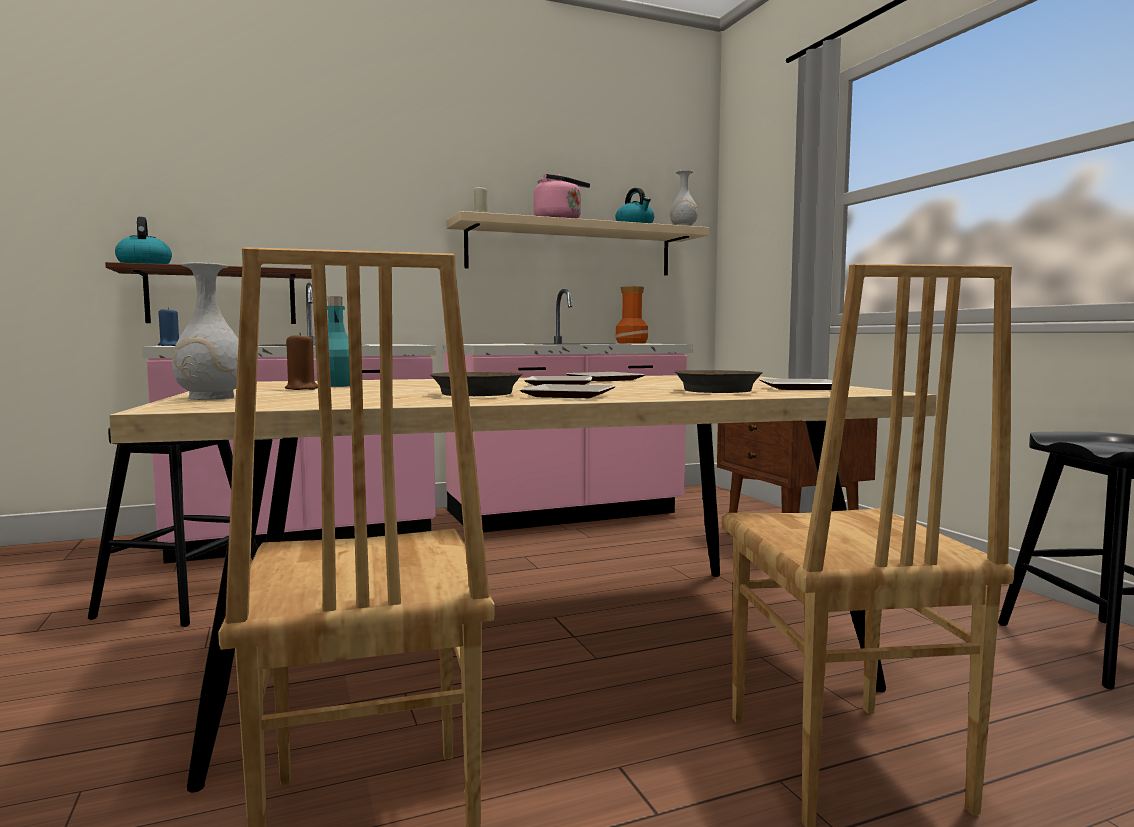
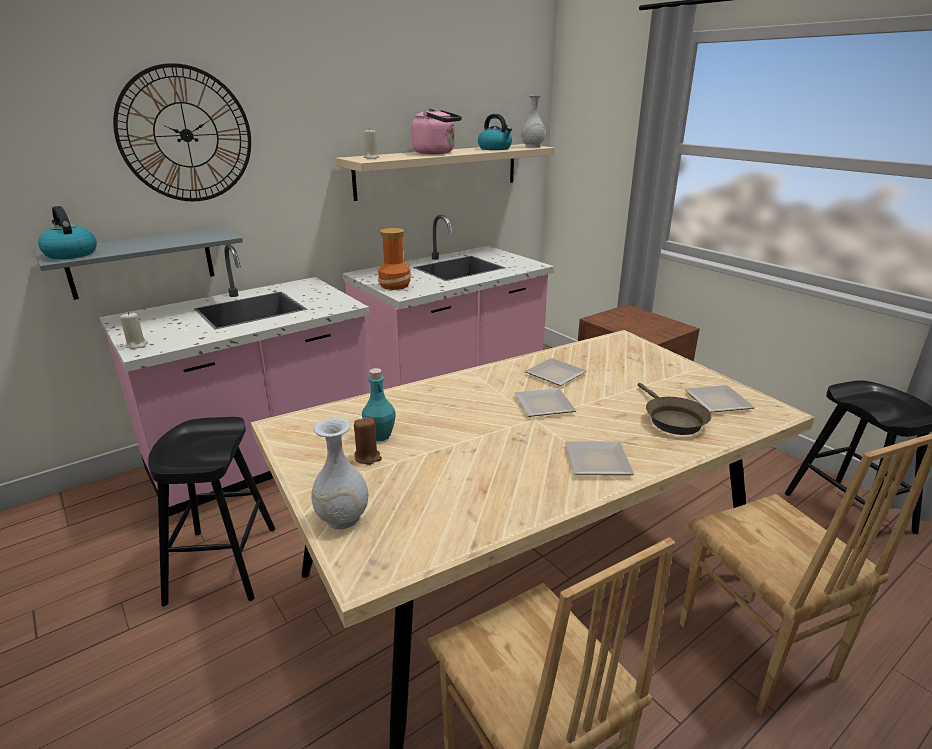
camera: 15 degrees left, 20 degrees up
brown shelf [105,262,312,324] -> grey shelf [34,227,243,300]
blue candle [158,308,179,346] -> beige candle [120,312,148,349]
brown frying pan [430,372,523,396] -> none
vase [615,286,649,343] -> vase moved to [378,228,411,290]
none -> wall clock [113,63,251,201]

